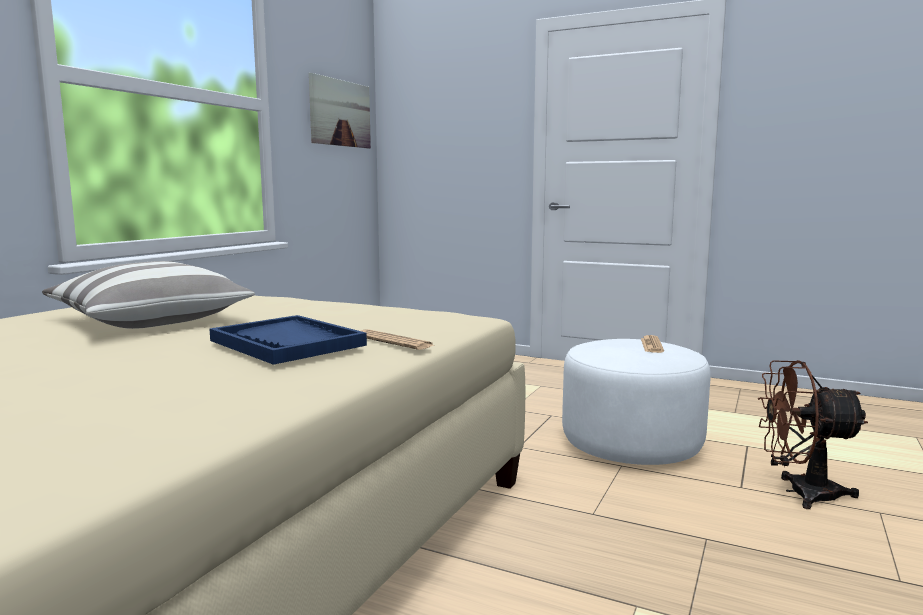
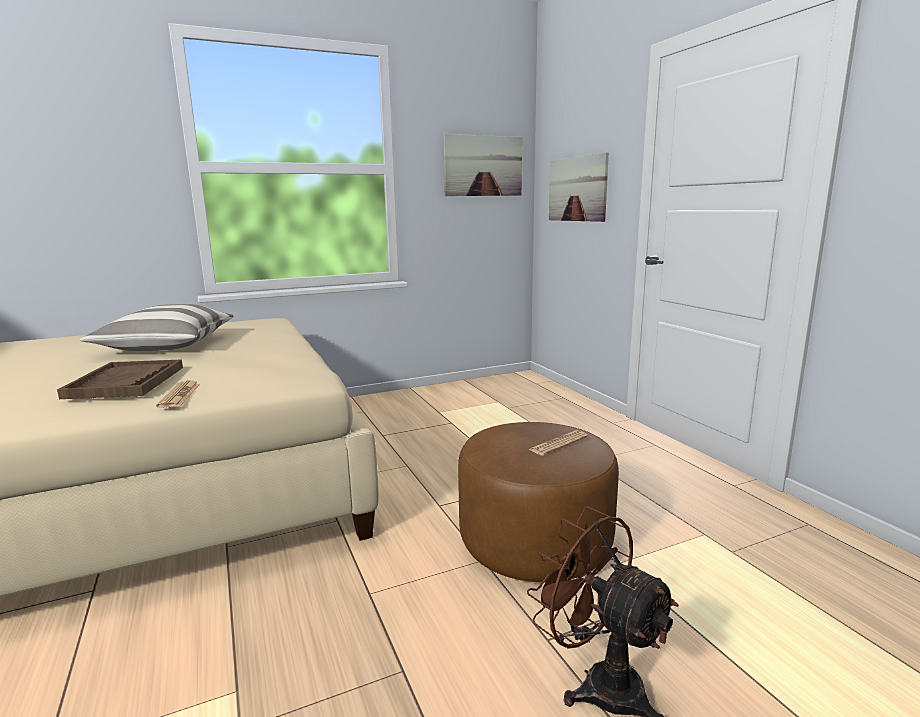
camera: 40 degrees right, 5 degrees up
blue tray [209,315,367,365] -> brown tray [57,359,183,399]
white ottoman [562,339,711,465] -> brown ottoman [458,422,619,582]
none -> picture [549,153,609,222]

